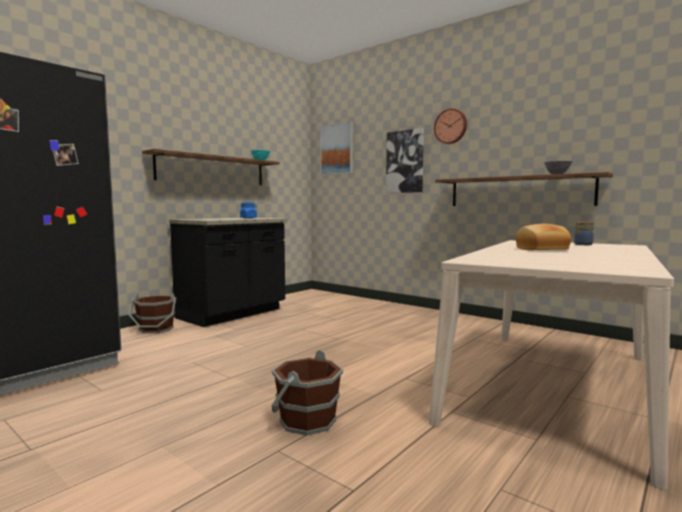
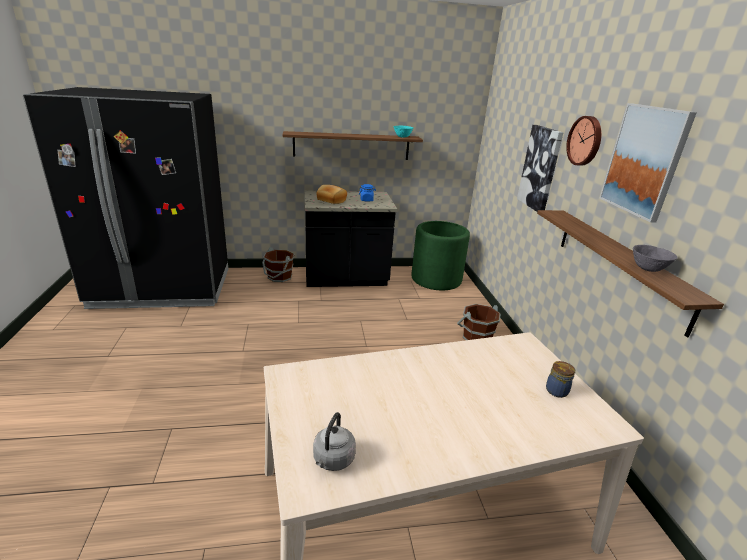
camera: 40 degrees right, 20 degrees up
brown bucket [272,350,343,435] -> brown bucket moved to [457,304,501,340]
picture [320,121,353,175] -> picture moved to [600,103,697,222]
bread [515,224,571,250] -> bread moved to [316,185,347,204]
none -> grey kettle [313,412,356,471]
none -> green planter [411,221,470,290]

